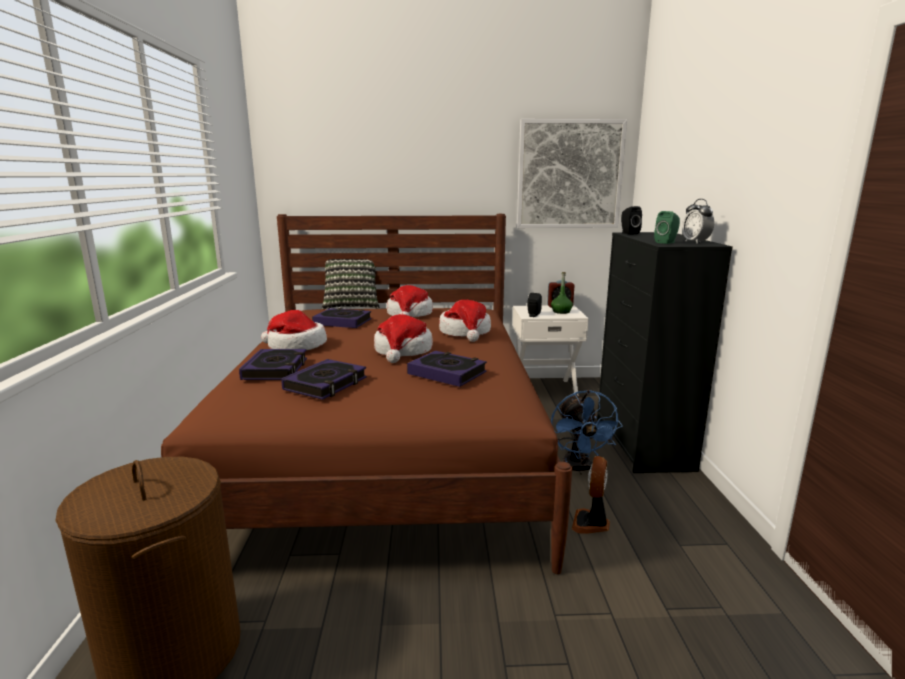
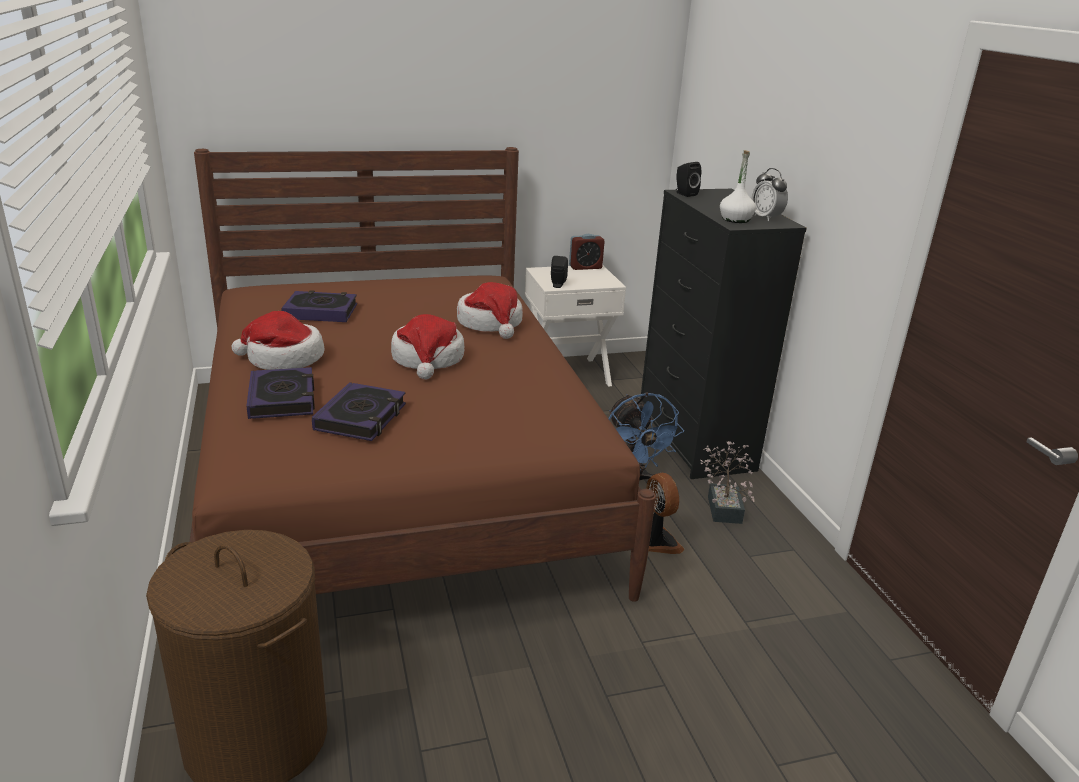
camera: 15 degrees left, 10 degrees up
pillow [322,259,380,309] -> none
hat [387,285,433,317] -> none
book [407,351,487,387] -> none
picture [517,119,627,228] -> none
green bottle [551,272,573,314] -> none
fan [572,456,610,534] -> fan turned 150 degrees clockwise [646,473,685,554]
green speaker [654,211,680,244] -> white bottle [720,150,756,223]
none -> potted plant [700,441,755,524]

